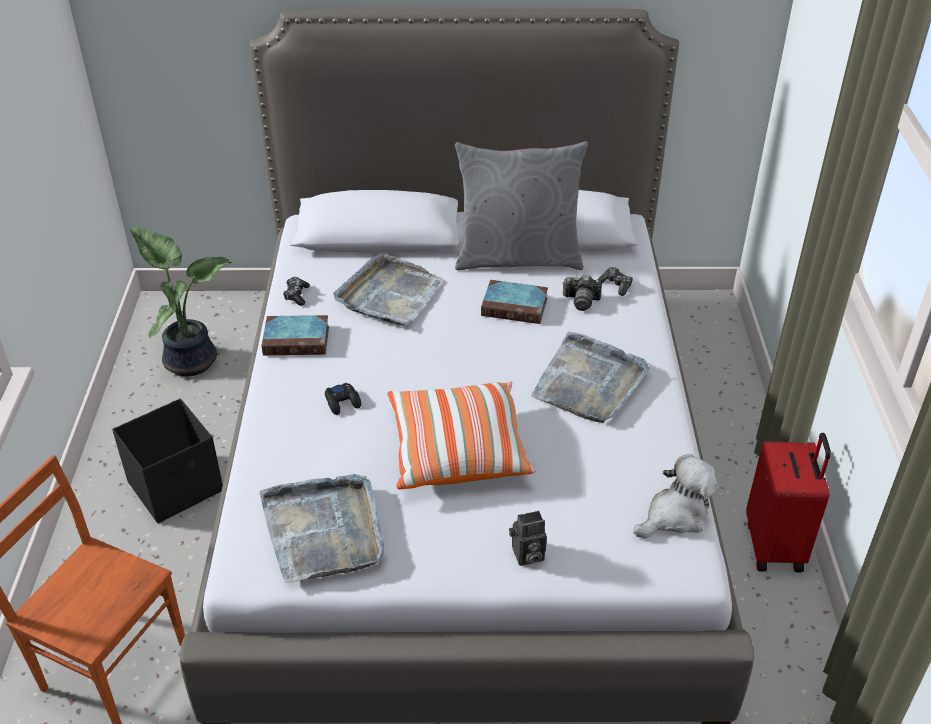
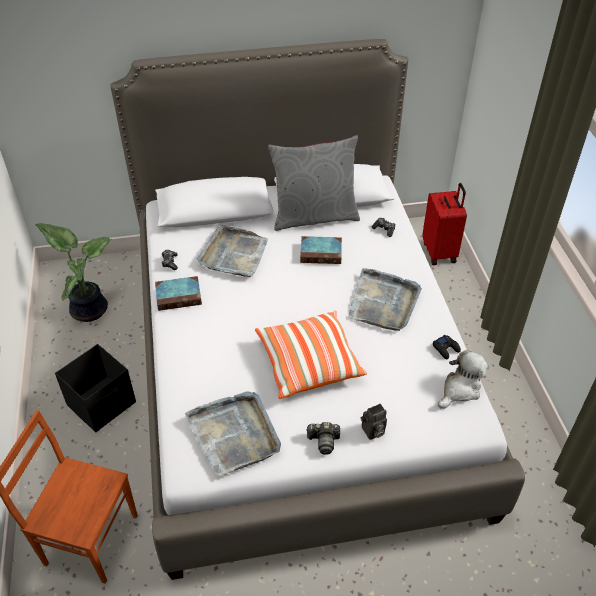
camera: 10 degrees left, 5 degrees up
black game controller [325,383,361,415] -> black game controller moved to [433,335,461,359]
camera [562,275,602,311] -> camera moved to [306,422,340,455]
red suitcase [746,433,831,573] -> red suitcase moved to [422,183,467,265]

